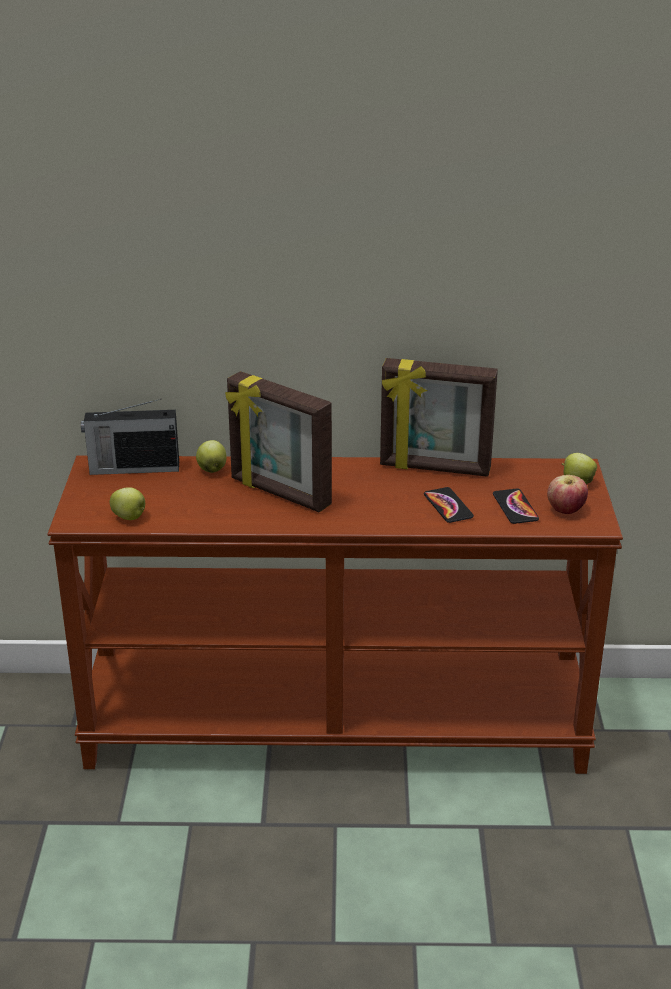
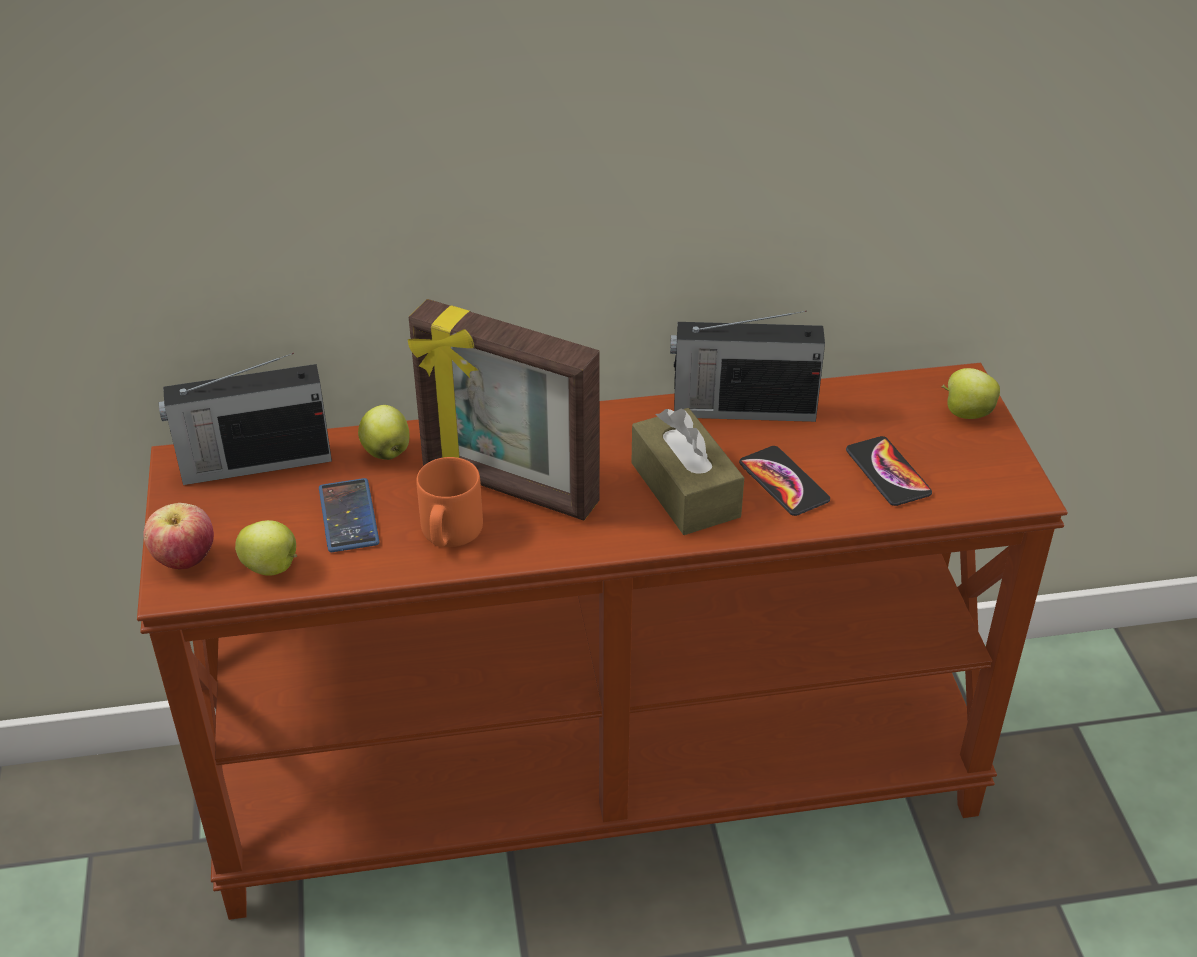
camera: 10 degrees left, 10 degrees up
picture frame [380,358,498,477] -> radio [670,311,825,422]
apple [547,475,588,514] -> apple moved to [143,503,214,569]
none -> phone [319,478,380,552]
none -> orange mug [416,457,483,547]
none -> brown tissue box [631,408,744,535]

